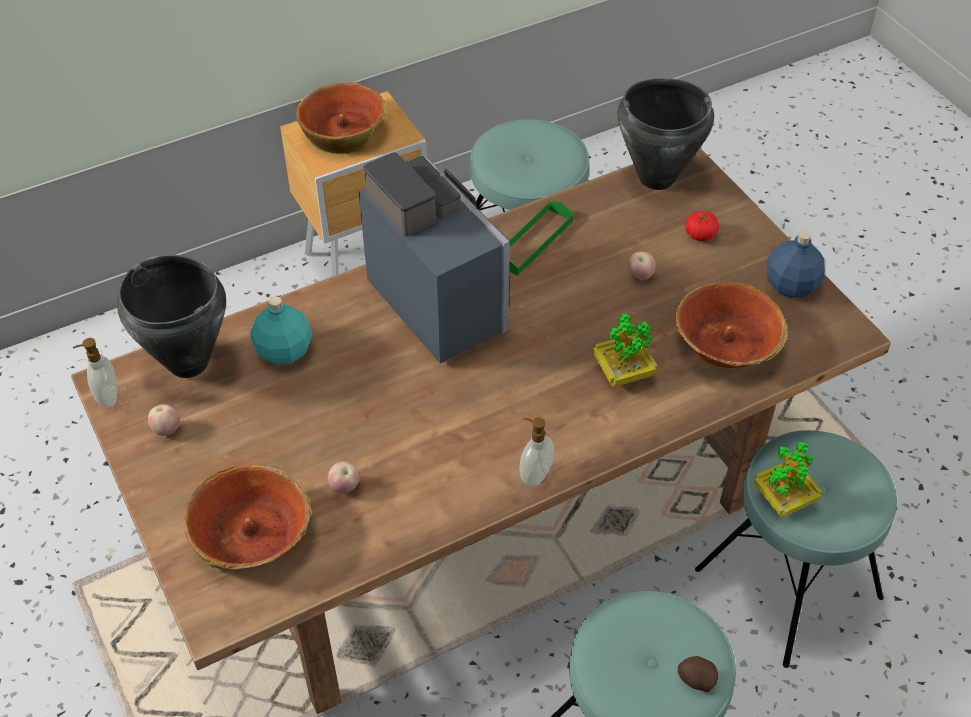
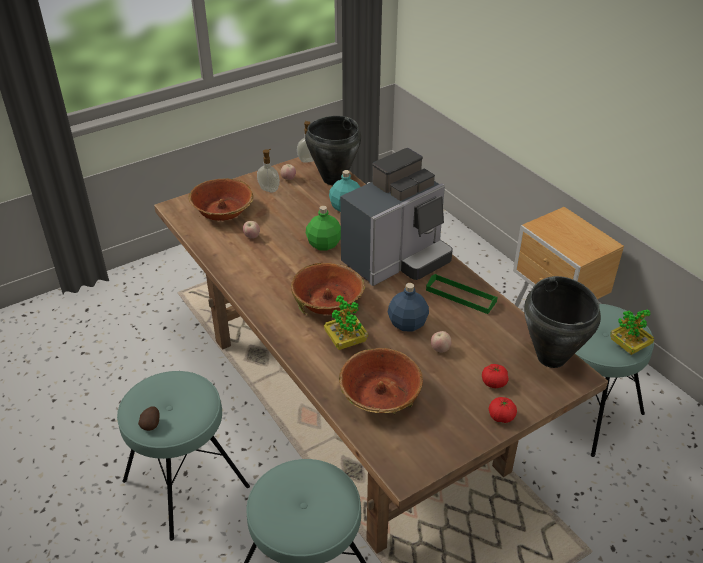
camera: 85 degrees right, 10 degrees down
bowl [296,82,386,155] -> bowl moved to [291,262,365,315]
soap dispenser [520,417,554,487] -> soap dispenser moved to [257,149,280,192]
potted plant [754,442,822,518] -> potted plant moved to [610,309,654,355]
blue bottle [767,231,825,298] -> blue bottle moved to [388,283,429,332]
none -> green bottle [306,206,341,251]
none -> tomato [489,397,517,423]

